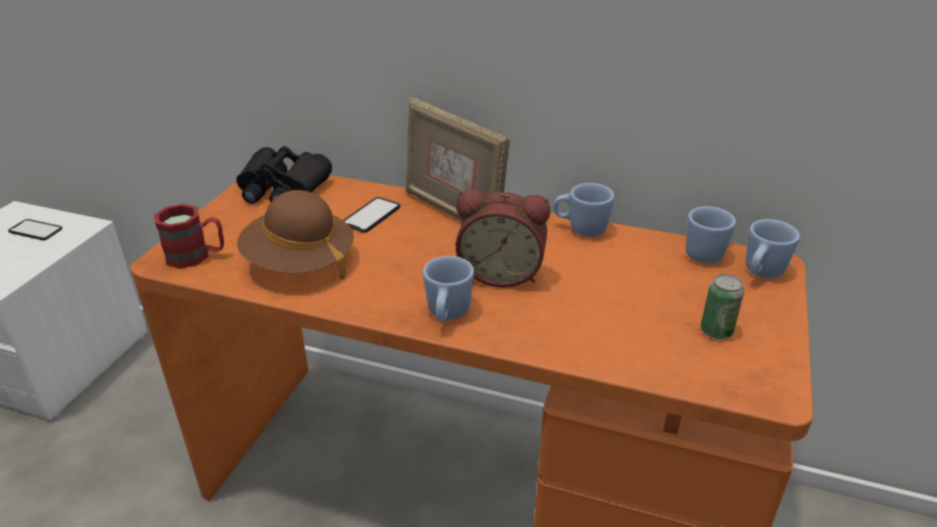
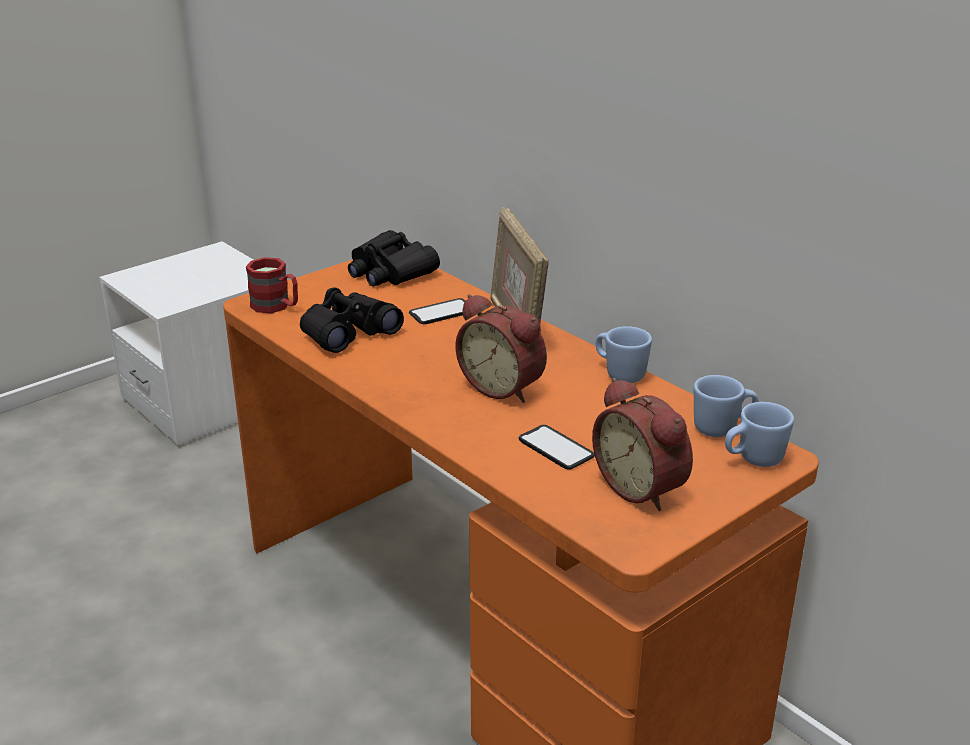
camera: 30 degrees right, 5 degrees down
phone [8,219,63,240] -> phone moved to [519,425,595,470]
brown hat [237,190,354,280] -> black binoculars [300,287,404,353]
blue mug [423,256,474,321] -> none
can [700,274,744,339] -> alarm clock [592,378,693,511]

